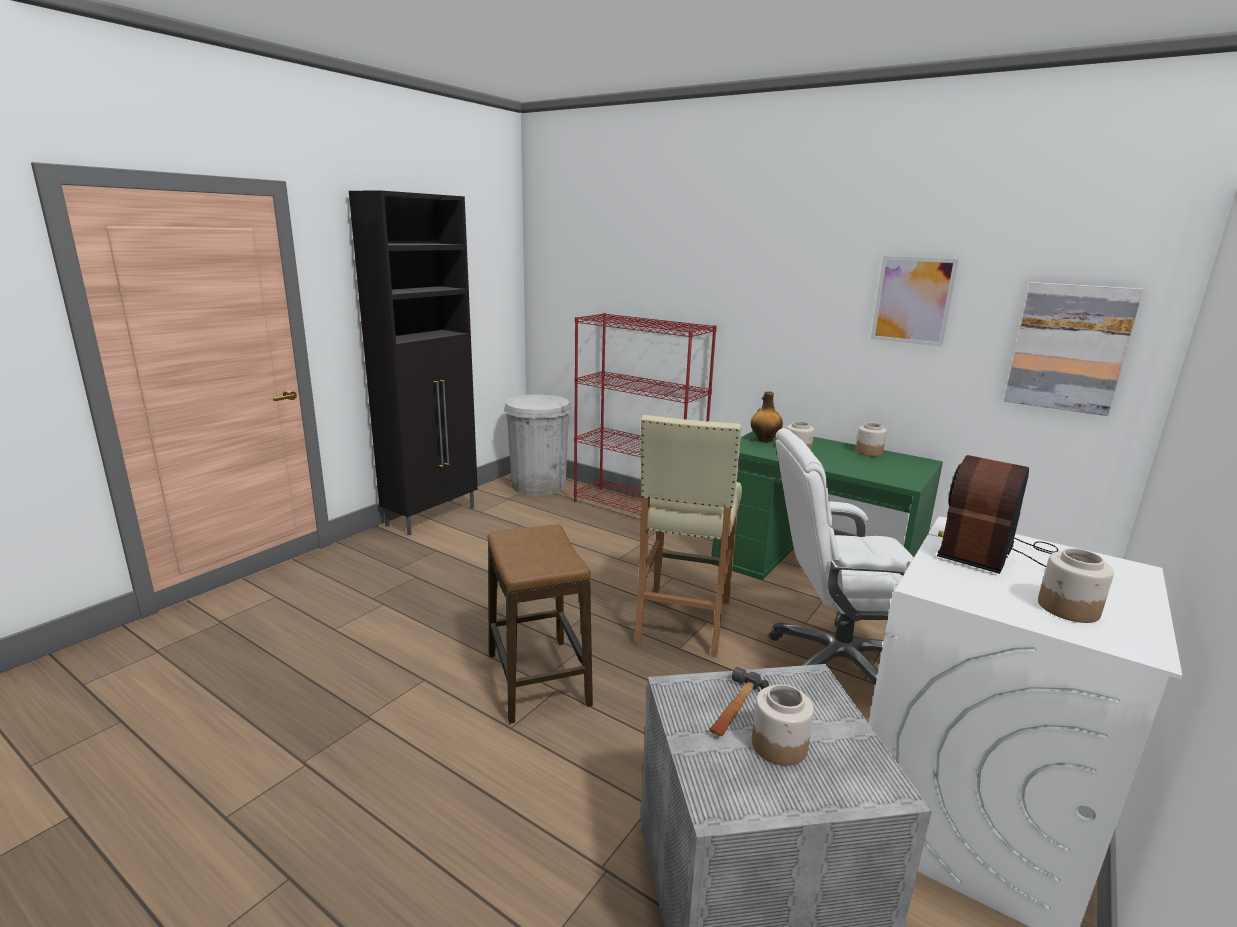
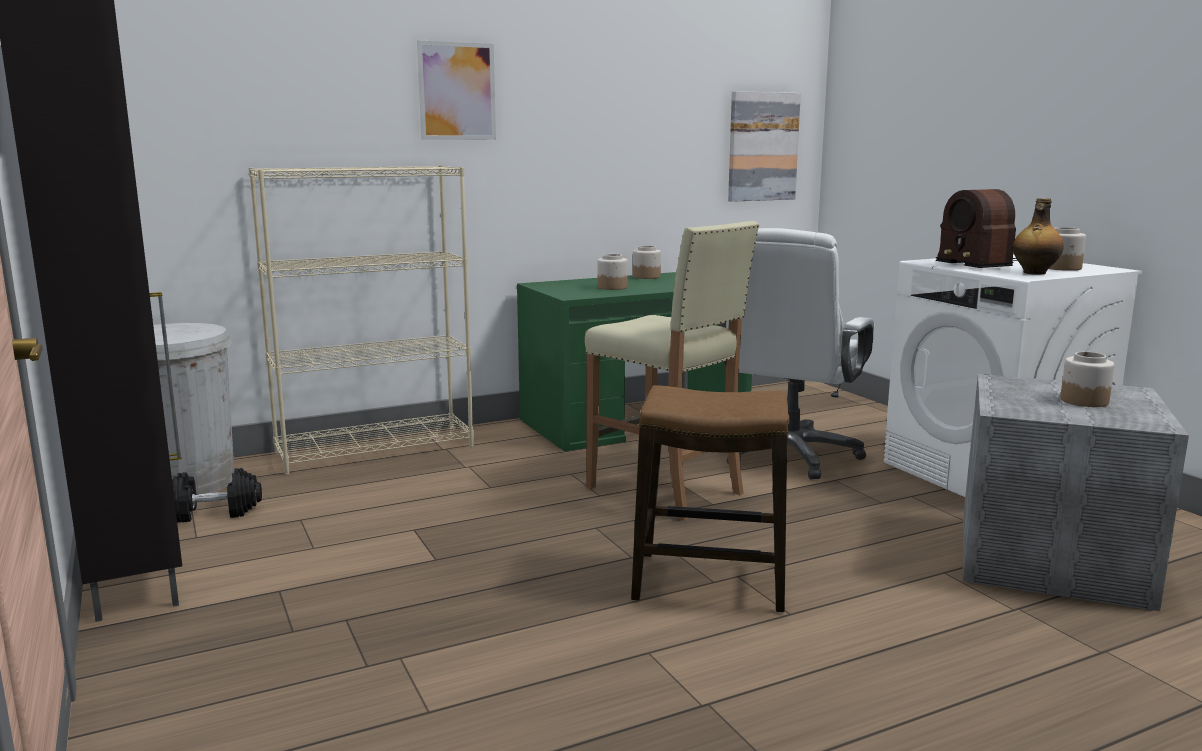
camera: 60 degrees left, 5 degrees down
red bookcase [574,313,717,515] -> beige bookcase [248,165,474,475]
hammer [709,667,769,736] -> none
bottle [751,391,783,442] -> bottle moved to [1013,198,1064,275]
picture [871,256,959,347] -> picture moved to [417,40,496,140]
none -> black dumbbell [172,468,262,522]

